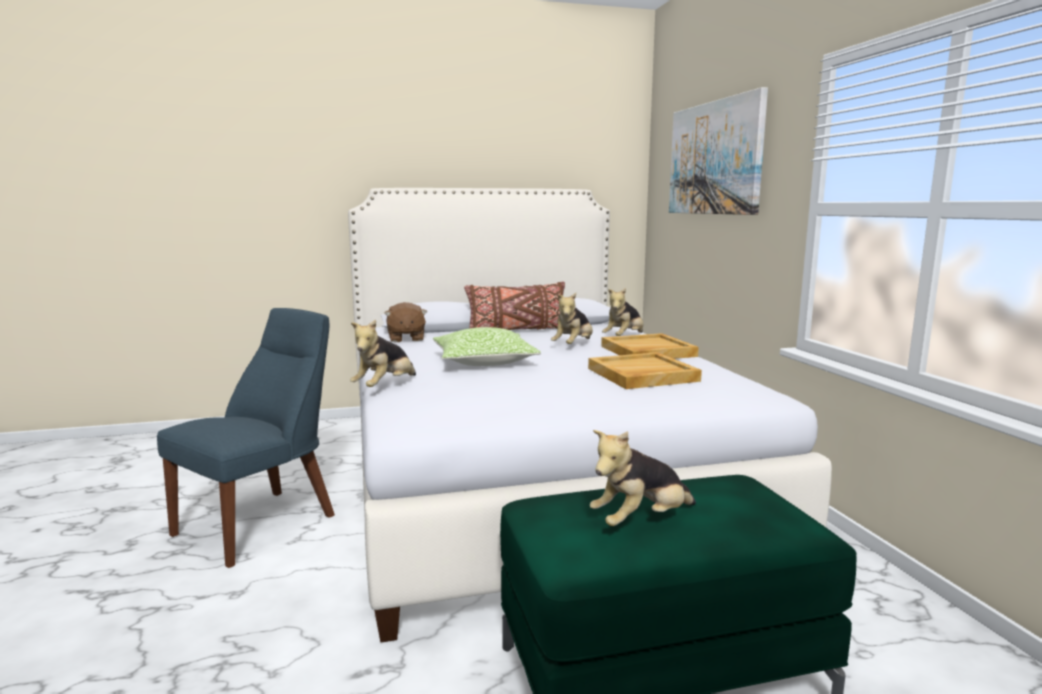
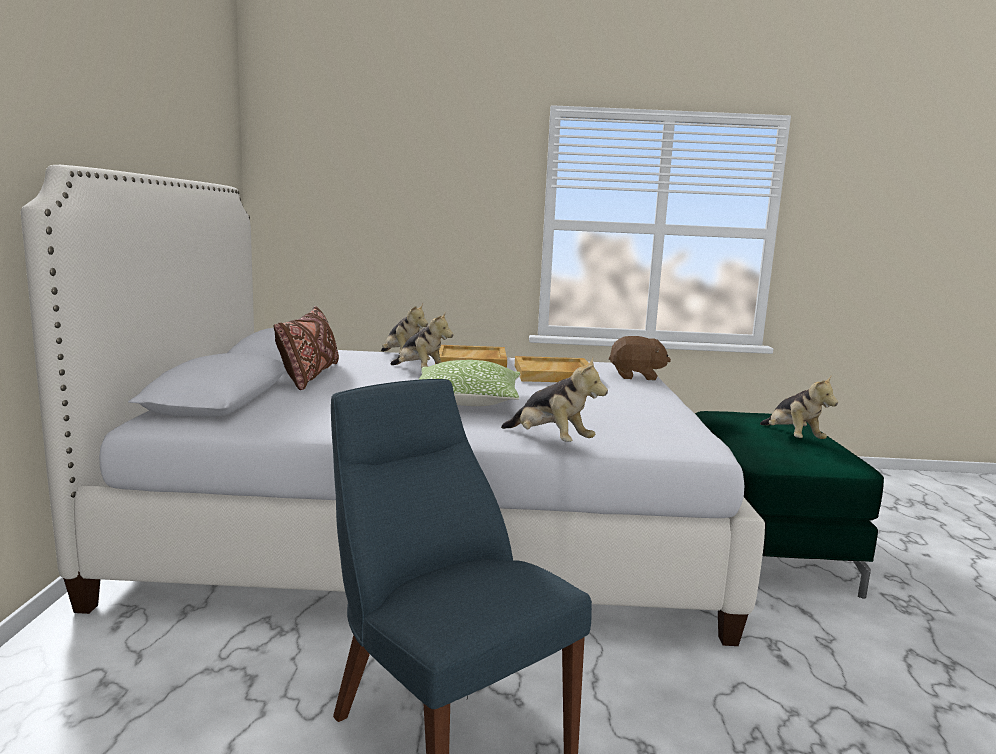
camera: 75 degrees left, 0 degrees up
brown plush toy [385,302,427,342] -> brown plush toy moved to [609,336,671,380]
picture [669,87,768,215] -> none

